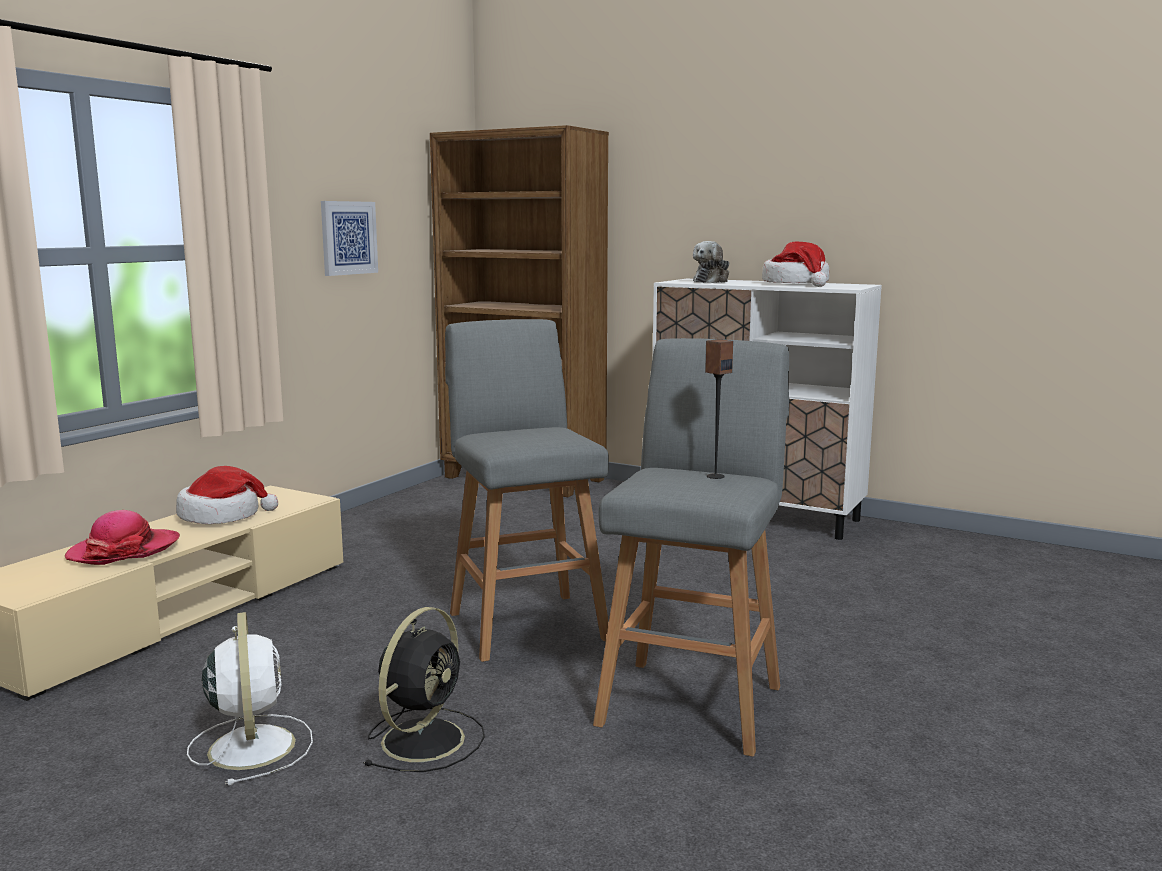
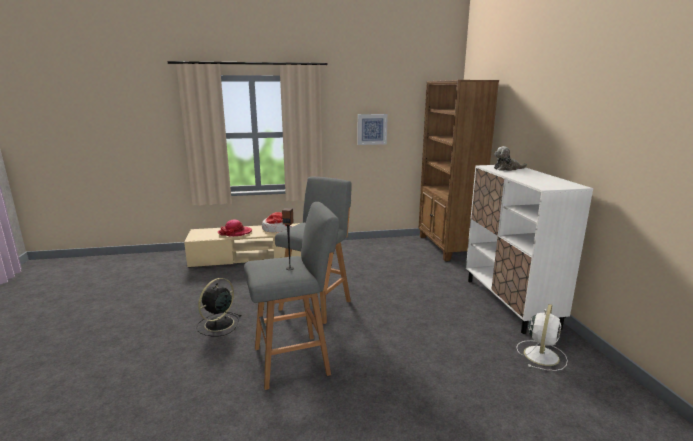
camera: 50 degrees right, 5 degrees up
white fan [187,612,313,785] -> white fan moved to [516,304,568,371]
black fan [363,607,485,772] -> black fan turned 135 degrees clockwise [196,278,241,337]
hat [762,242,829,287] -> none

